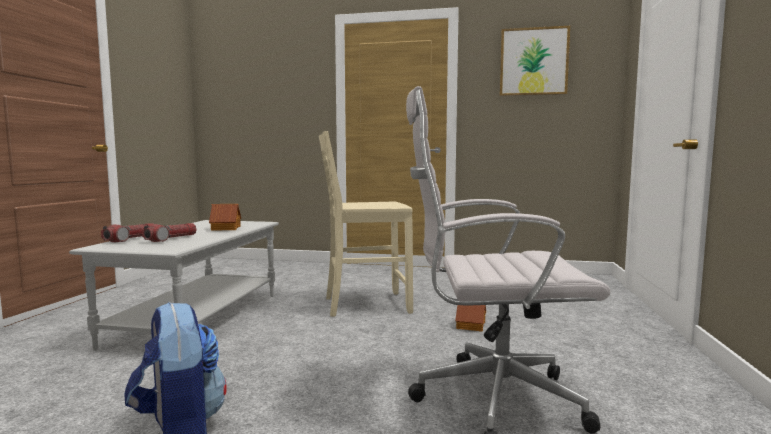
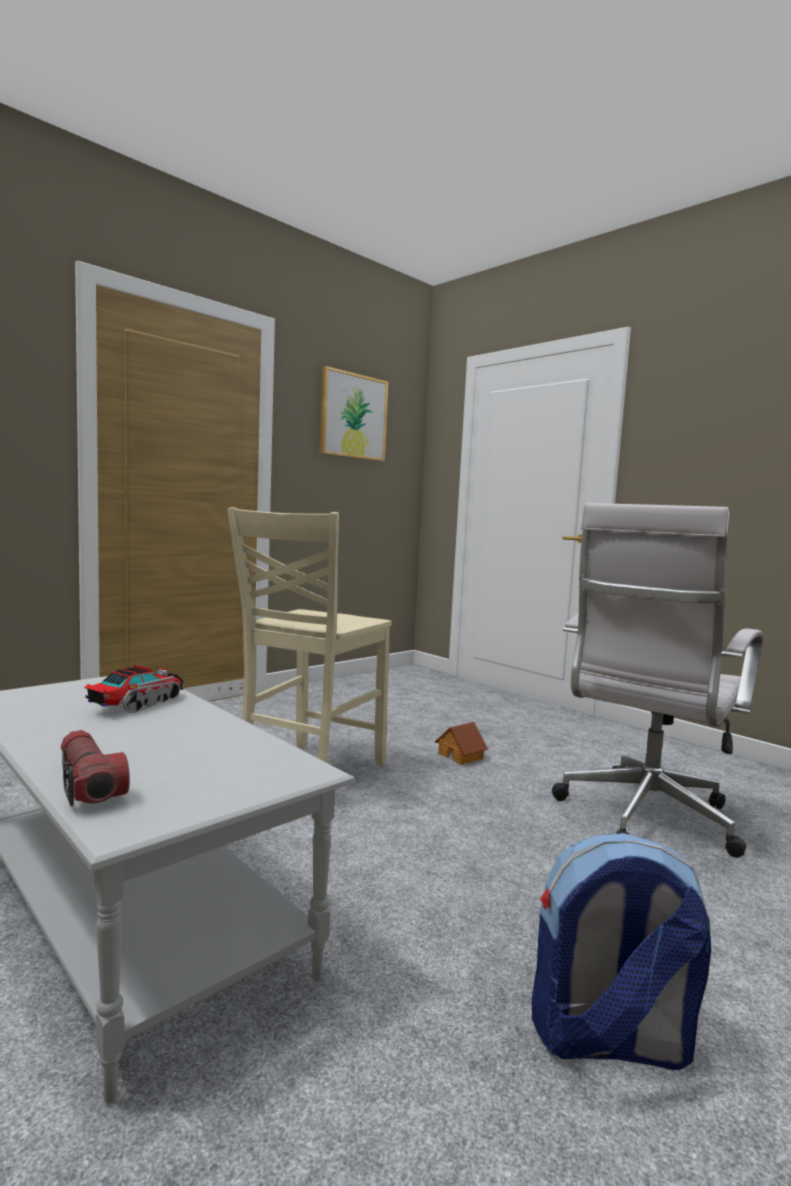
camera: 55 degrees left, 0 degrees up
flashlight [142,223,197,242] -> none
toy house [209,204,241,231] -> toy truck [84,665,184,713]

